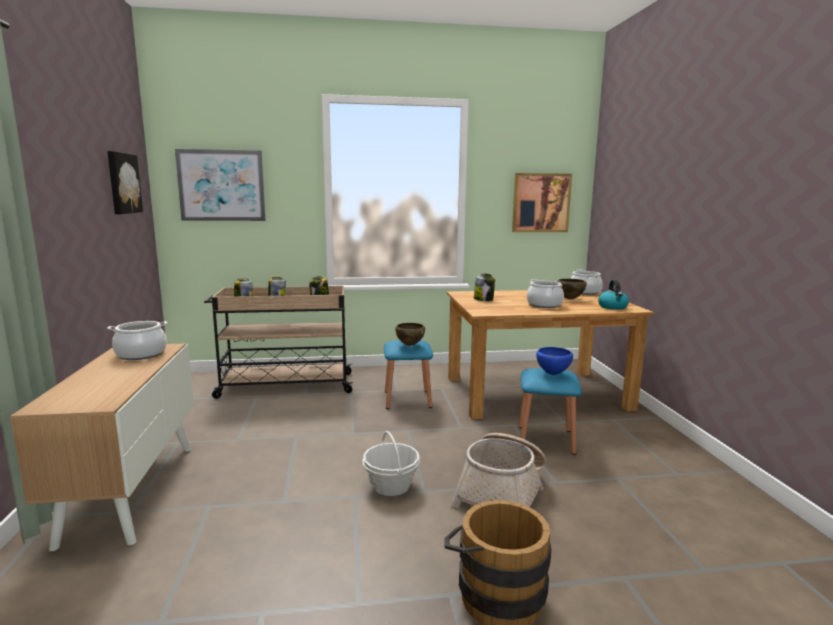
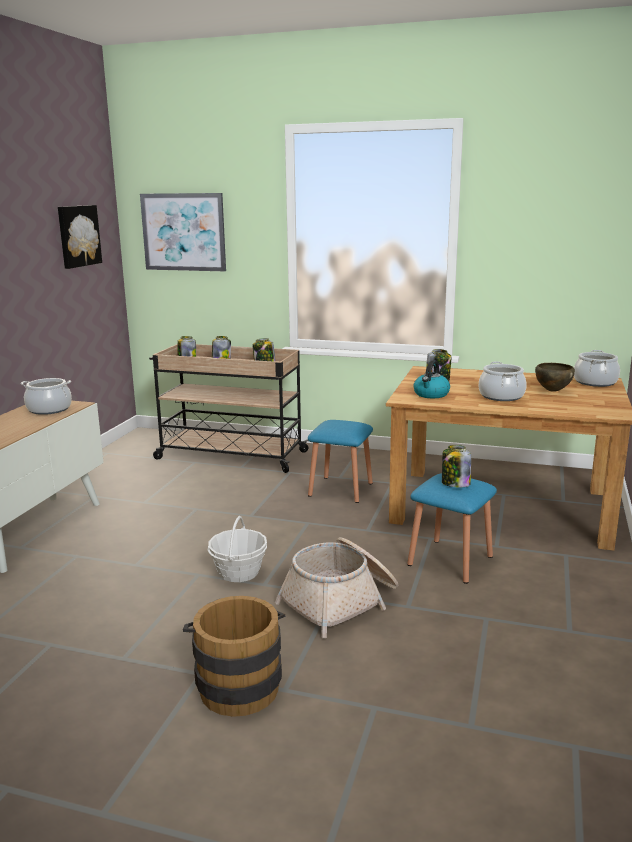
camera: 25 degrees right, 5 degrees up
brown bowl [395,323,425,346] -> none
picture [512,173,572,232] -> none
blue bowl [536,347,573,375] -> jar [442,445,471,487]
kettle [598,280,629,310] -> kettle moved to [413,360,450,398]

